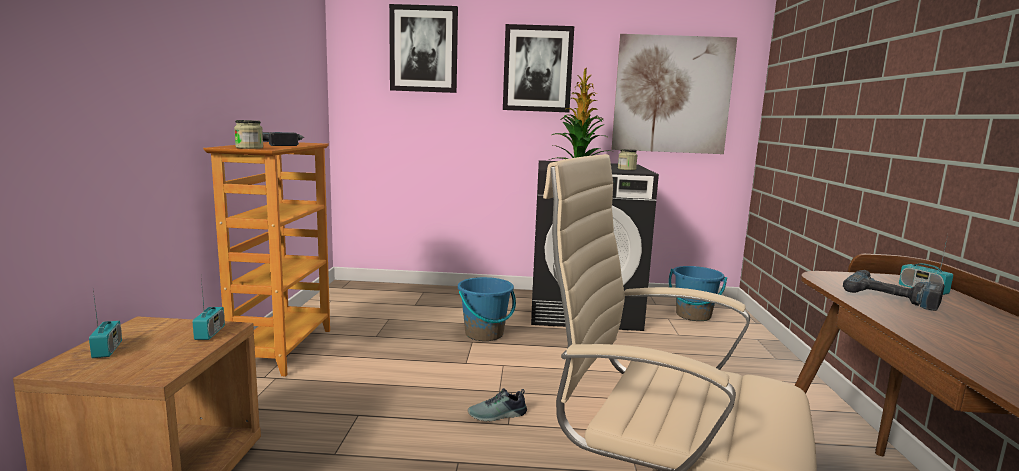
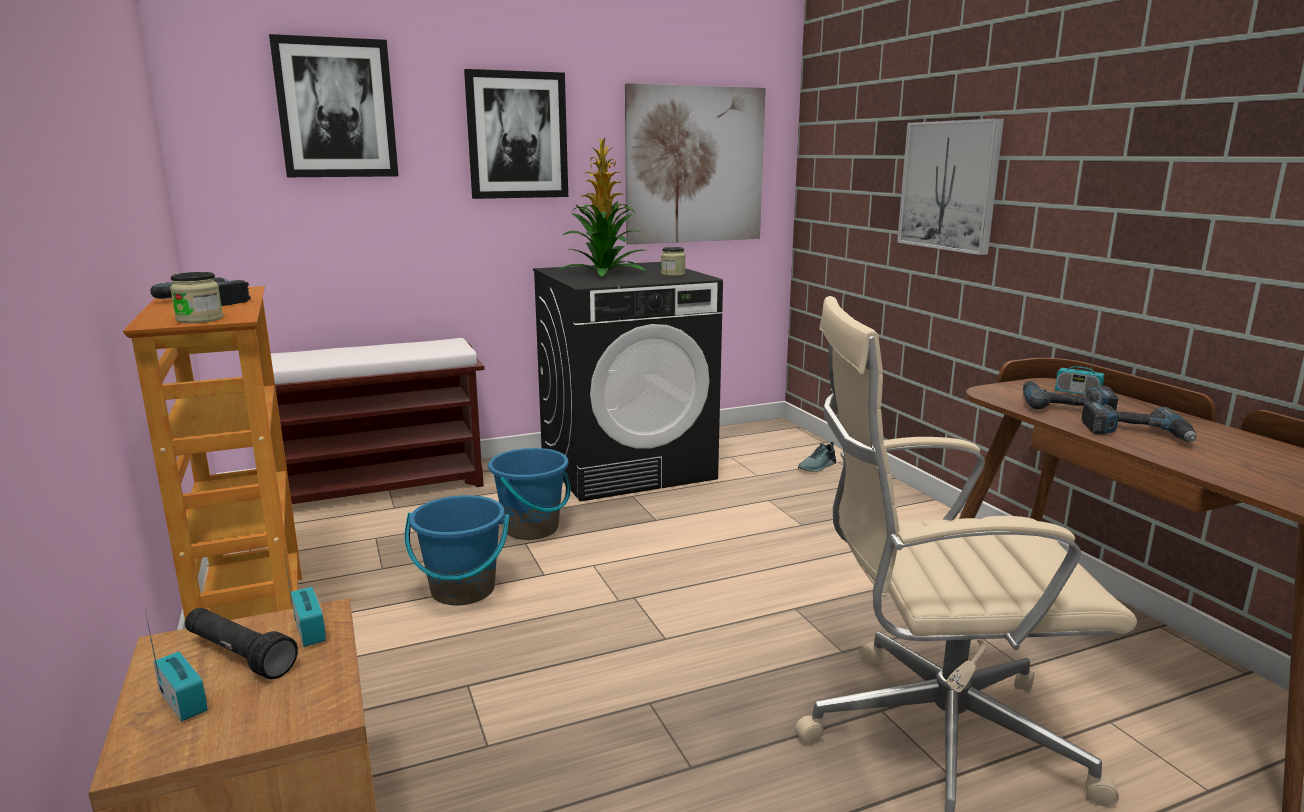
camera: 25 degrees left, 5 degrees up
shoe [468,388,527,421] -> shoe moved to [798,442,836,472]
blue bucket [669,266,727,321] -> blue bucket moved to [404,495,510,605]
none -> black flashlight [185,608,298,679]
none -> brown bench [271,338,485,504]
none -> picture [897,118,1004,255]
none -> power drill [1081,401,1197,442]

